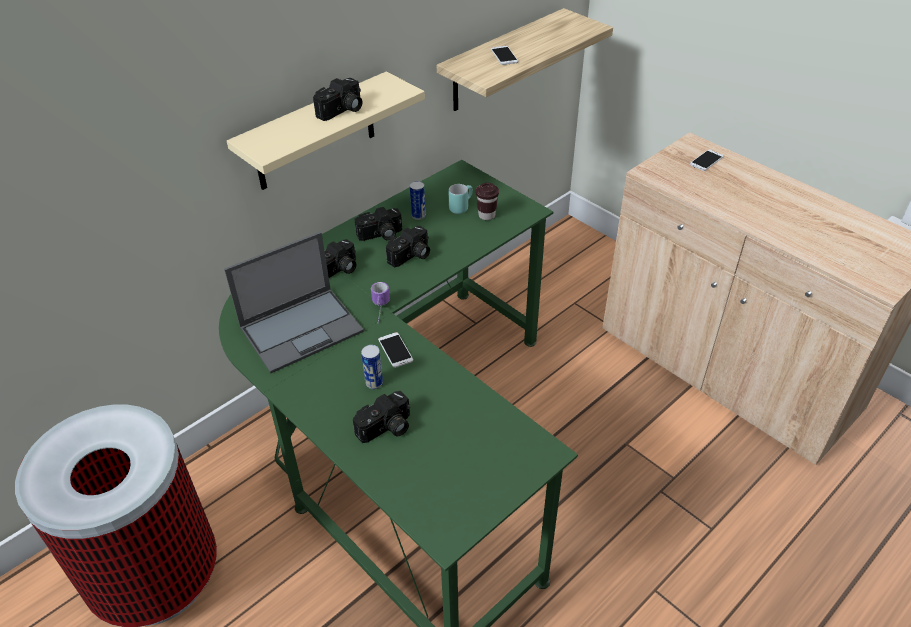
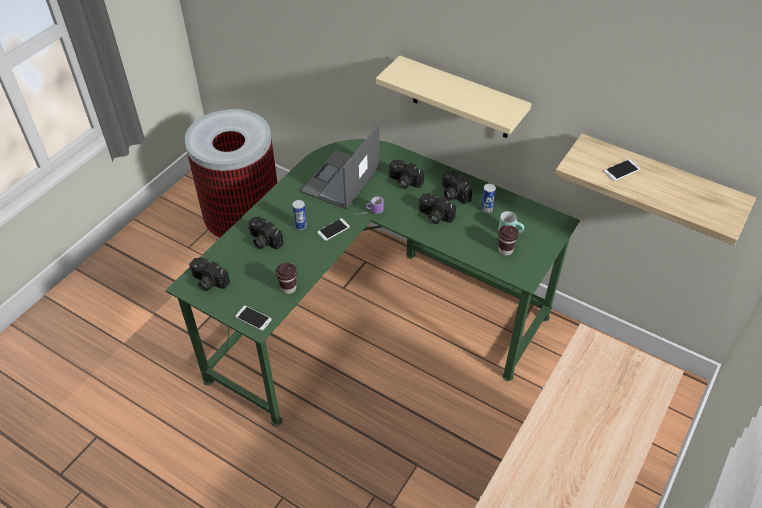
camera: 75 degrees right, 5 degrees up
laptop [224,232,364,373] -> laptop turned 75 degrees clockwise [301,125,379,209]
camera [313,78,362,121] -> camera moved to [189,257,230,291]
phone [689,149,724,171] -> phone moved to [235,305,272,331]
none -> brown cup [276,263,297,294]

